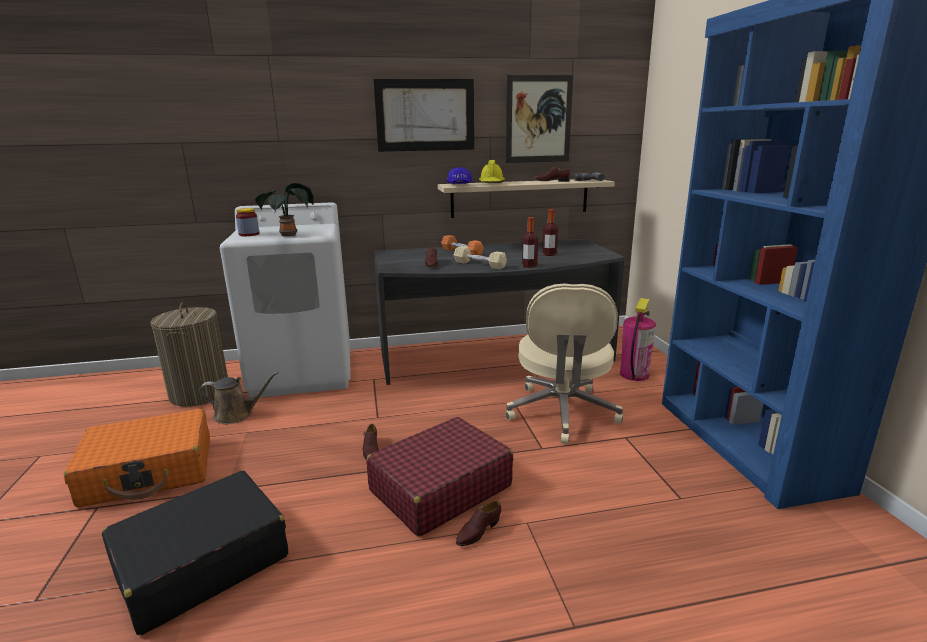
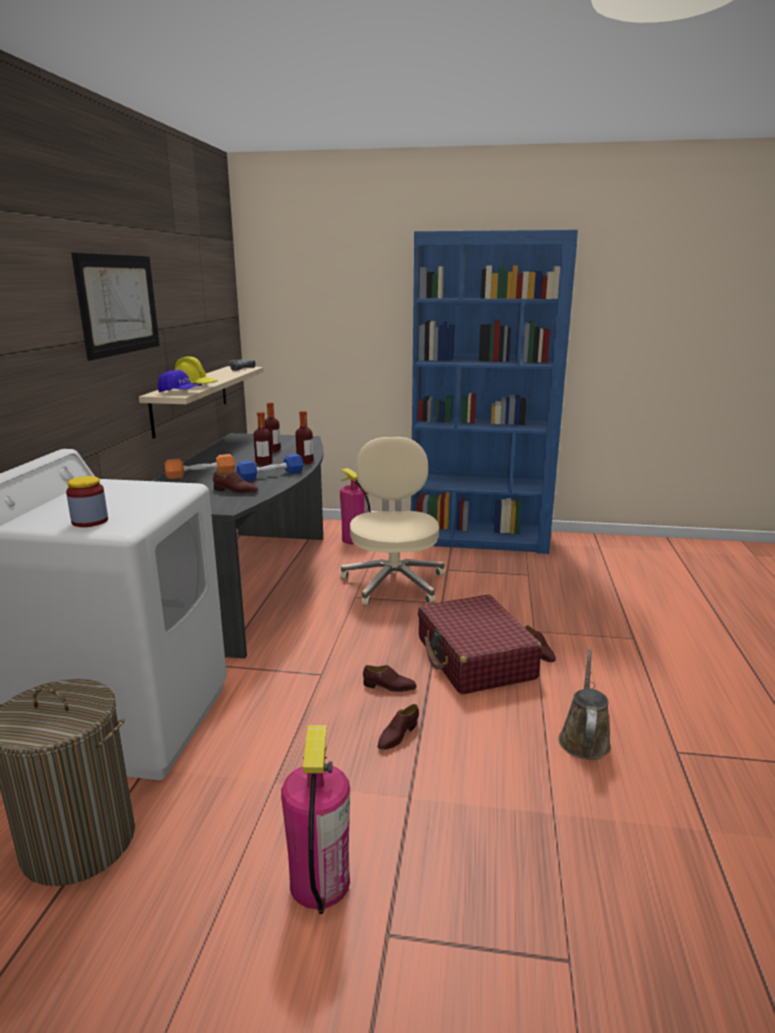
camera: 70 degrees left, 0 degrees up
orange suitcase [64,409,210,507] -> fire extinguisher [281,725,350,914]
black suitcase [102,471,288,635] -> none
brown watering can [199,372,279,424] -> brown watering can moved to [558,649,611,760]
potted plant [255,183,314,237] -> none
beige dumbbell [454,246,507,269] -> blue dumbbell [236,454,304,481]
picture [505,75,573,163] -> none
beige office chair [505,284,623,444] -> beige office chair turned 120 degrees counterclockwise [340,437,445,605]
brown shoe [534,167,570,182] -> brown shoe moved to [377,704,419,750]
none -> bottle [253,412,272,466]

